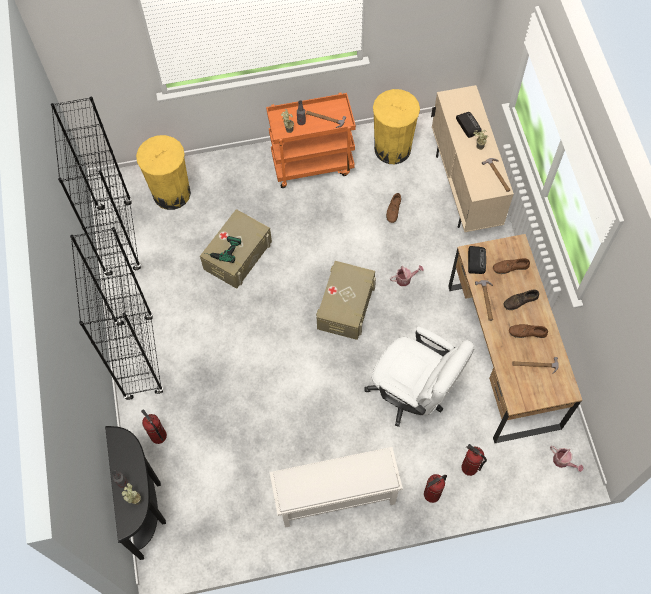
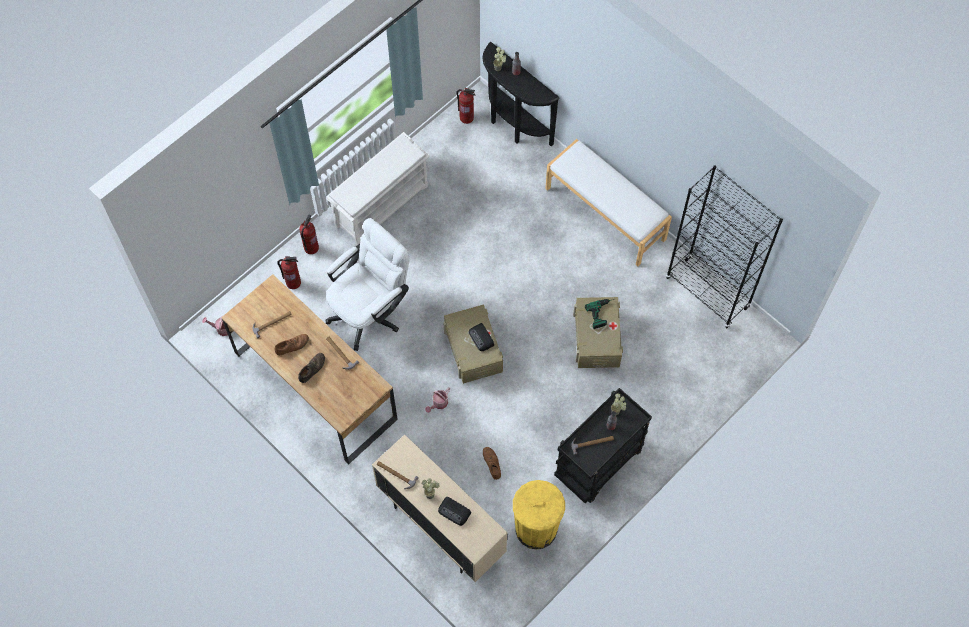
camera: 145 degrees right, 0 degrees up
black bookcase [70,227,164,400] -> white bench [545,139,672,266]
yellow trash can [136,135,191,210] -> none
fire extinguisher [141,409,167,444] -> fire extinguisher moved to [456,88,476,124]
orange cart [266,93,356,188] -> black cart [554,388,652,504]
white office chair [364,327,475,427] -> white office chair turned 135 degrees clockwise [326,218,409,351]
radio [468,246,486,274] -> radio moved to [469,323,494,351]
brown shoe [493,258,530,274] -> none

